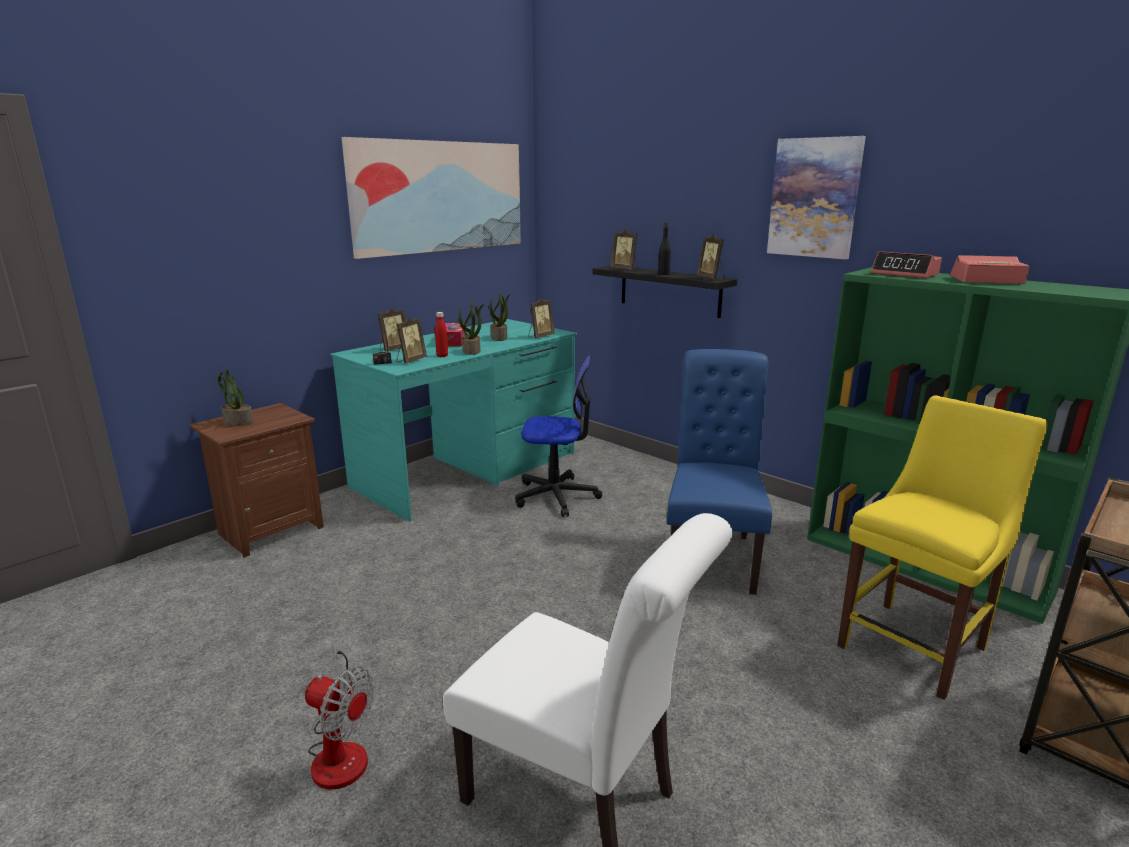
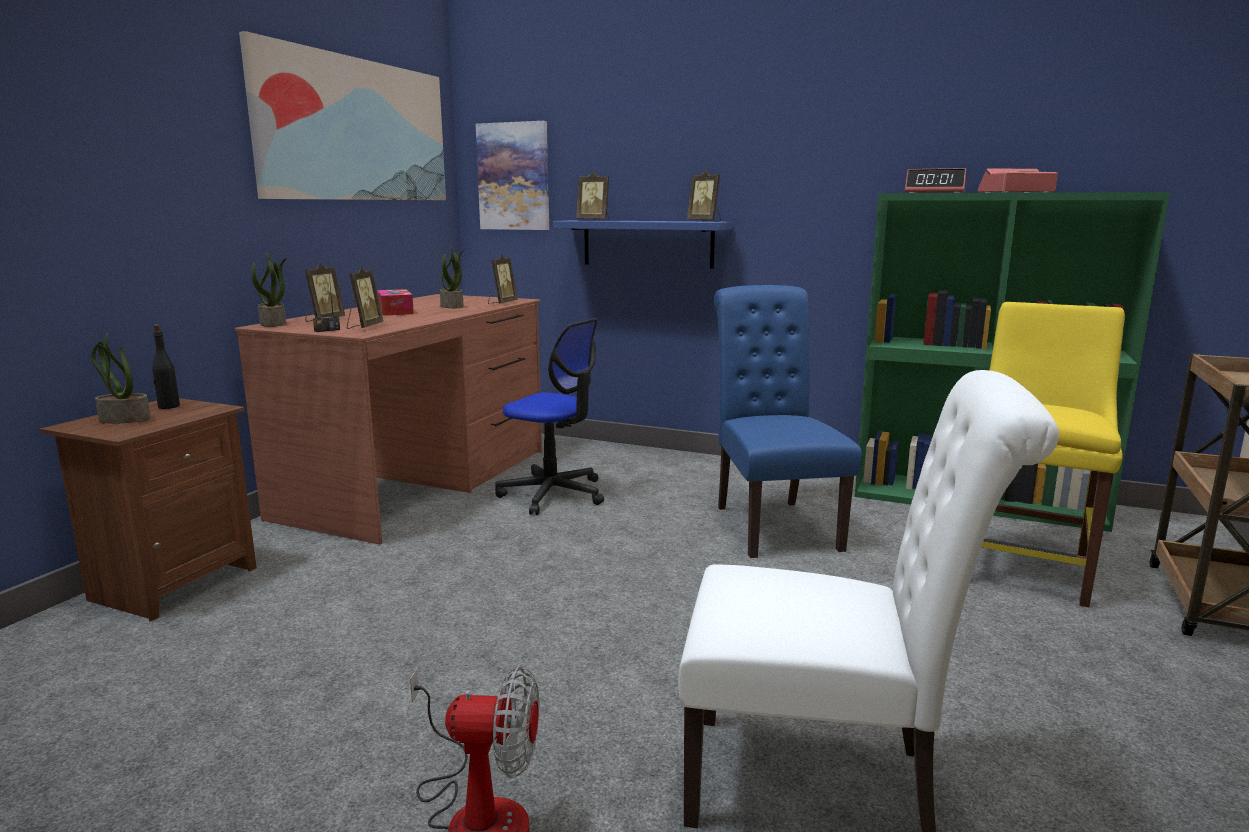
camera: 20 degrees left, 5 degrees down
turquoise desk [330,319,577,522] -> brown desk [235,294,542,545]
red bottle [435,312,448,357] -> none
potted plant [458,300,484,355] -> potted plant moved to [251,252,287,327]
office chair [515,356,602,517] -> office chair turned 45 degrees clockwise [495,318,604,515]
black shelf [592,266,737,318] -> blue shelf [553,220,732,269]
black bottle [658,222,671,275] -> black bottle moved to [152,324,180,409]
picture [767,136,866,259] -> picture moved to [476,121,549,230]

